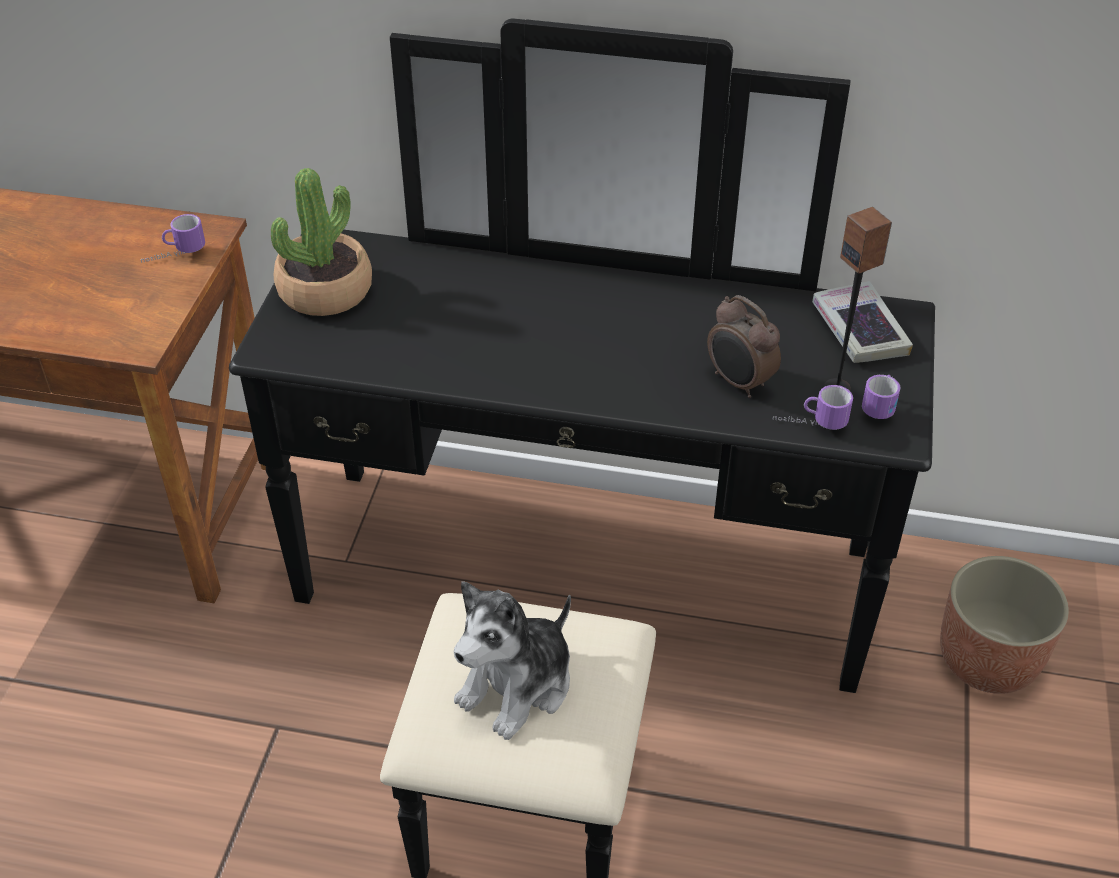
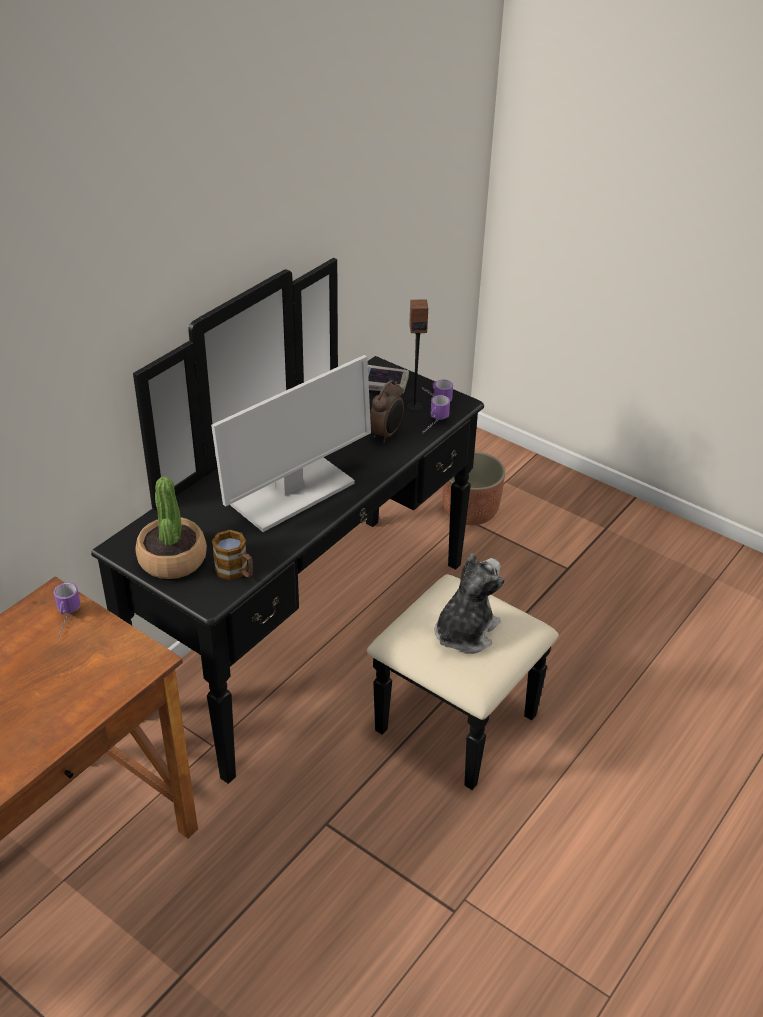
camera: 65 degrees left, 5 degrees down
plush toy [454,581,571,740] -> plush toy turned 120 degrees counterclockwise [434,553,504,654]
alarm clock [707,295,781,398] -> alarm clock turned 45 degrees counterclockwise [370,380,404,443]
none -> monitor [211,355,371,532]
none -> mug [212,530,253,580]

